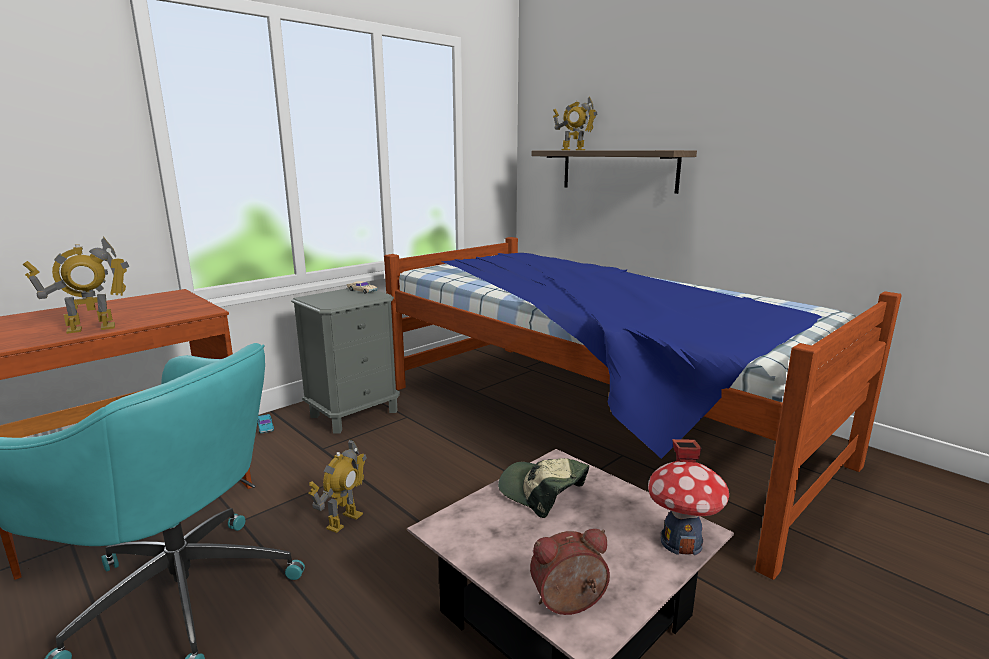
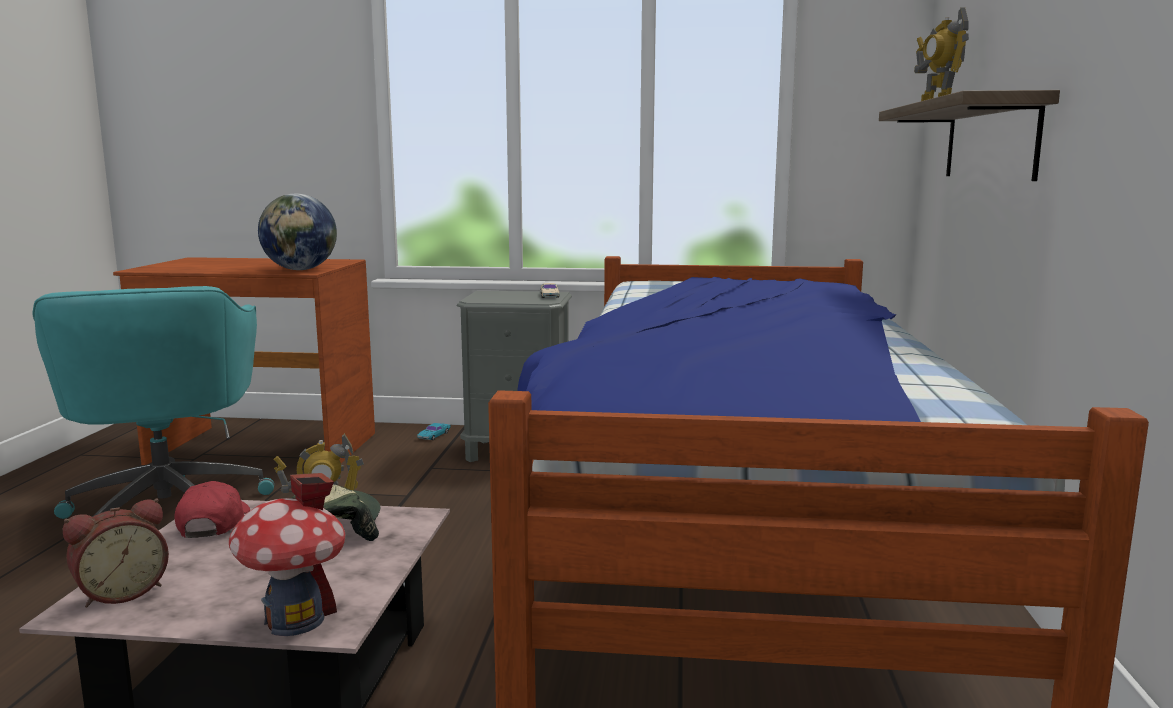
camera: 50 degrees right, 5 degrees down
toy robot [22,236,130,334] -> none
alarm clock [530,529,610,615] -> alarm clock turned 105 degrees clockwise [63,498,169,608]
none -> red cap [174,481,250,538]
none -> globe [258,194,337,270]

